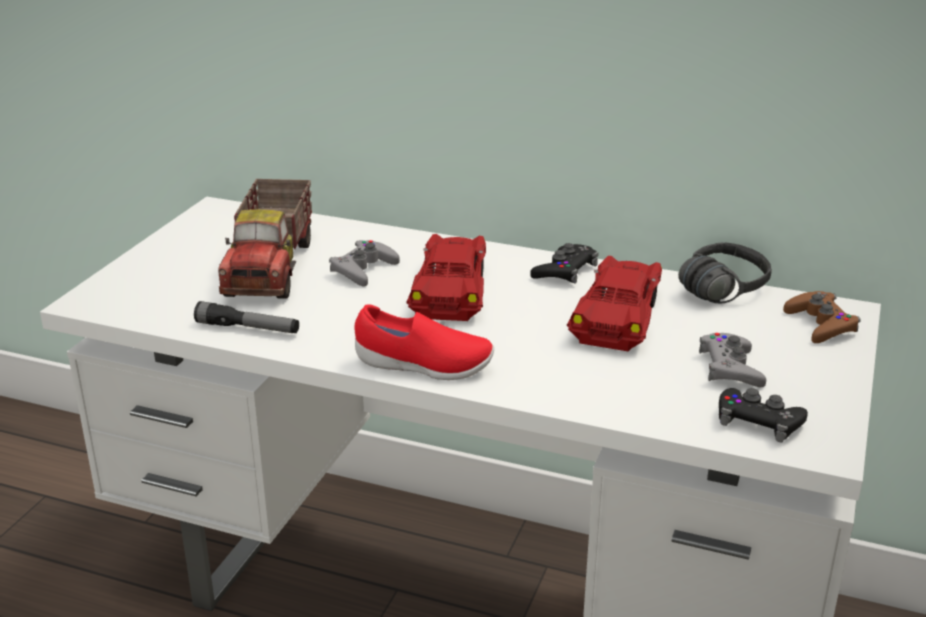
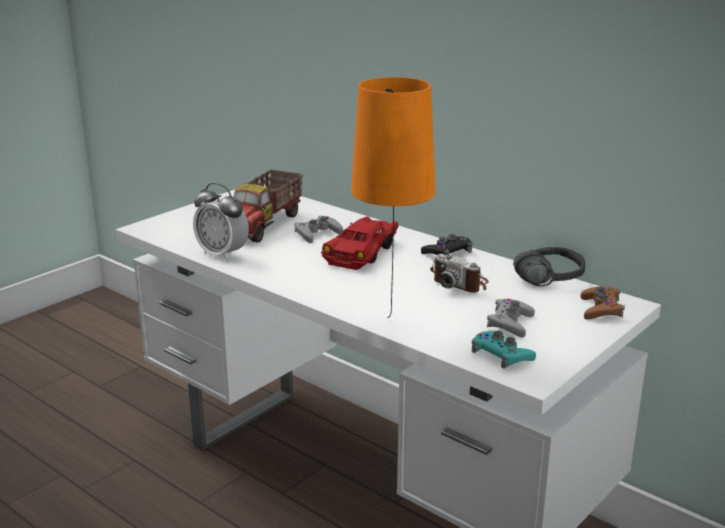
camera: 20 degrees right, 5 degrees down
flashlight [194,301,299,333] -> alarm clock [193,183,249,261]
red shoe [355,304,494,380] -> none
red toy car [567,256,662,351] -> camera [430,254,489,293]
black game controller [719,388,808,442] -> turquoise game controller [472,331,536,369]
none -> orange table lamp [351,77,435,318]

